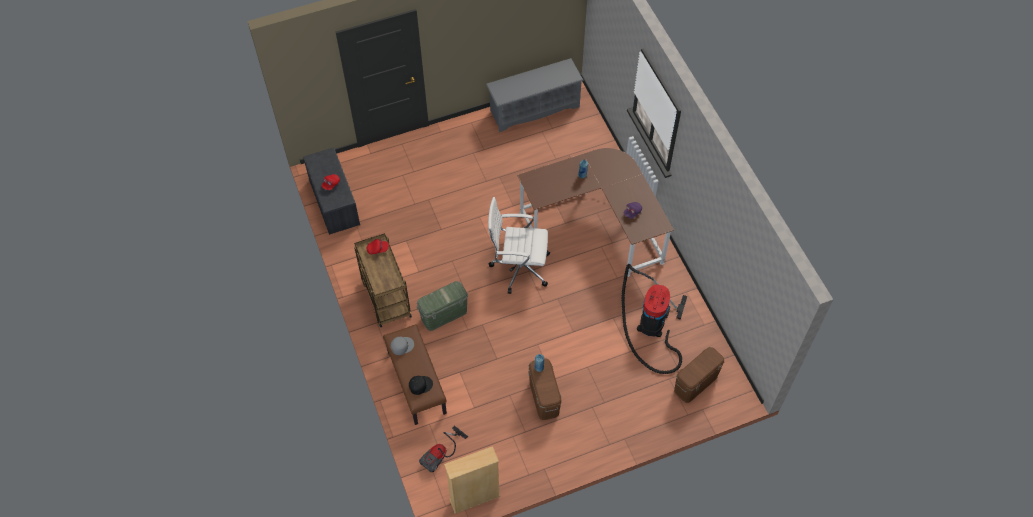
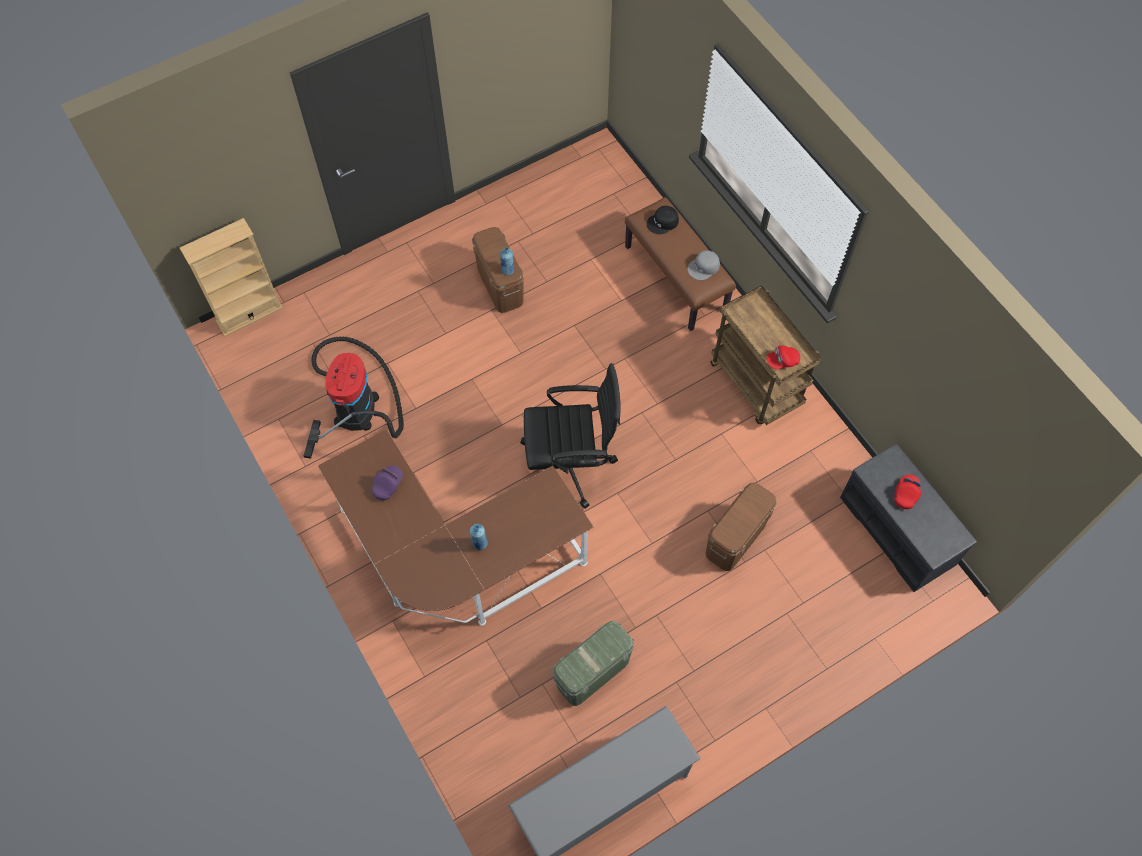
camera: 170 degrees right, 5 degrees up
green storage box [417,281,469,331] -> green storage box moved to [552,621,634,706]
vacuum cleaner [419,426,468,472] -> none
beige bookcase [444,446,500,514] -> beige bookcase moved to [180,218,283,336]
white office chair [488,197,550,294] -> black office chair [520,363,620,509]
brown storage box [674,347,724,403] -> brown storage box moved to [706,482,777,571]

